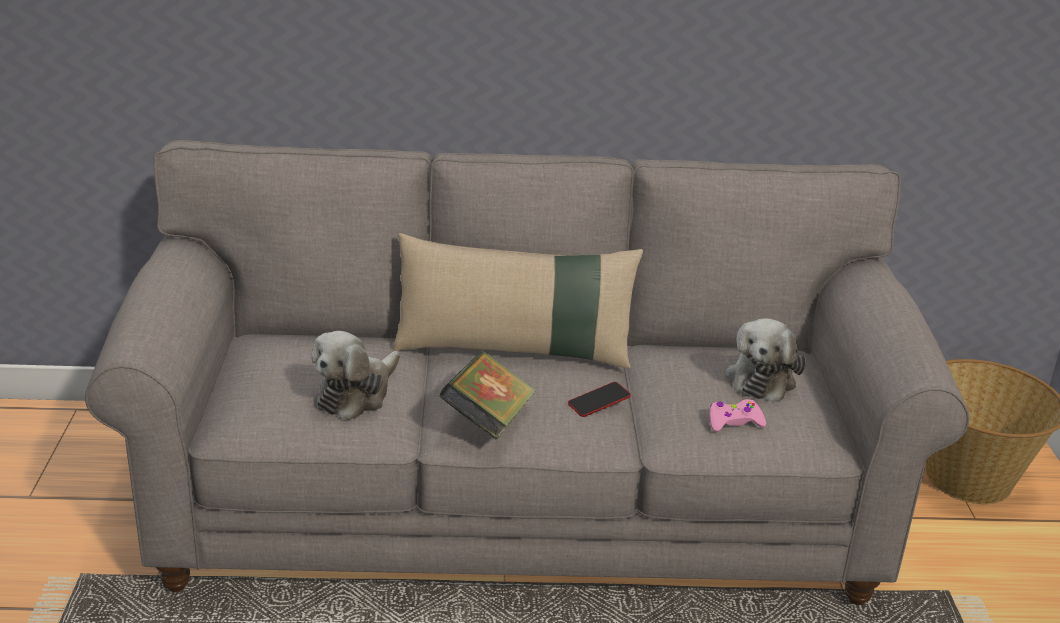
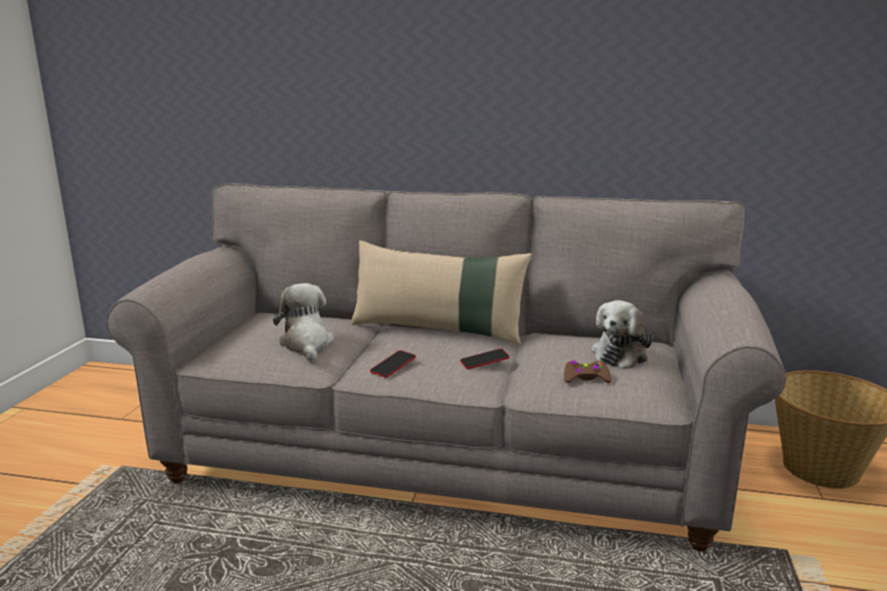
camera: 15 degrees right, 10 degrees down
plush toy [311,331,400,420] -> plush toy turned 120 degrees clockwise [273,283,334,361]
book [439,351,536,439] -> phone [370,350,416,378]
pink game controller [709,399,766,432] -> brown game controller [564,360,612,383]

